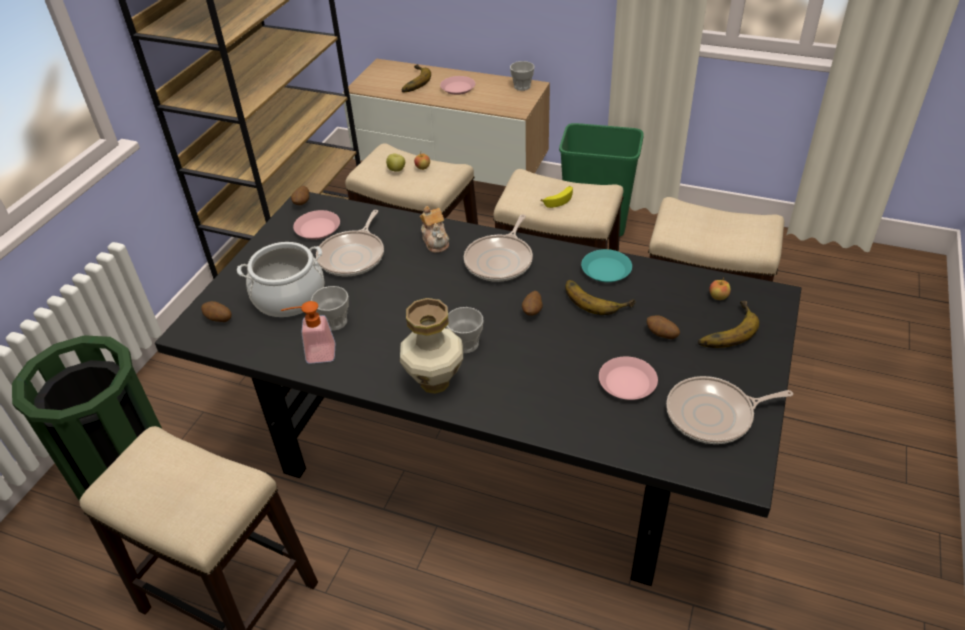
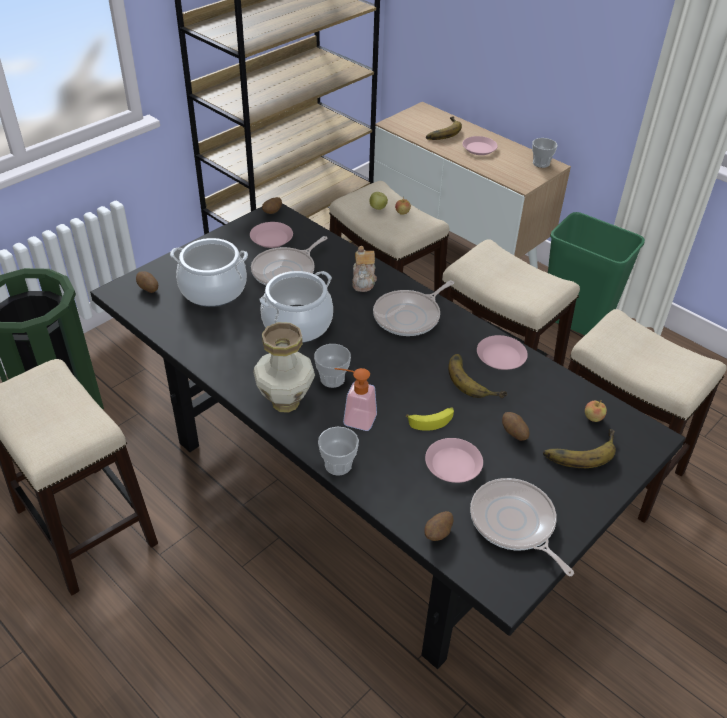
camera: 20 degrees right, 0 degrees up
soap dispenser [281,301,336,364] -> soap dispenser moved to [334,368,377,431]
cup [311,286,349,331] -> cup moved to [318,427,359,475]
potato [522,291,543,316] -> potato moved to [425,511,454,541]
banana [541,186,573,208] -> banana moved to [406,407,454,431]
turquoise plate [581,249,632,282] -> pink plate [477,335,528,370]
frying pan [666,376,793,444] -> frying pan turned 45 degrees clockwise [470,478,574,576]
none -> cooking pot [259,271,333,343]

